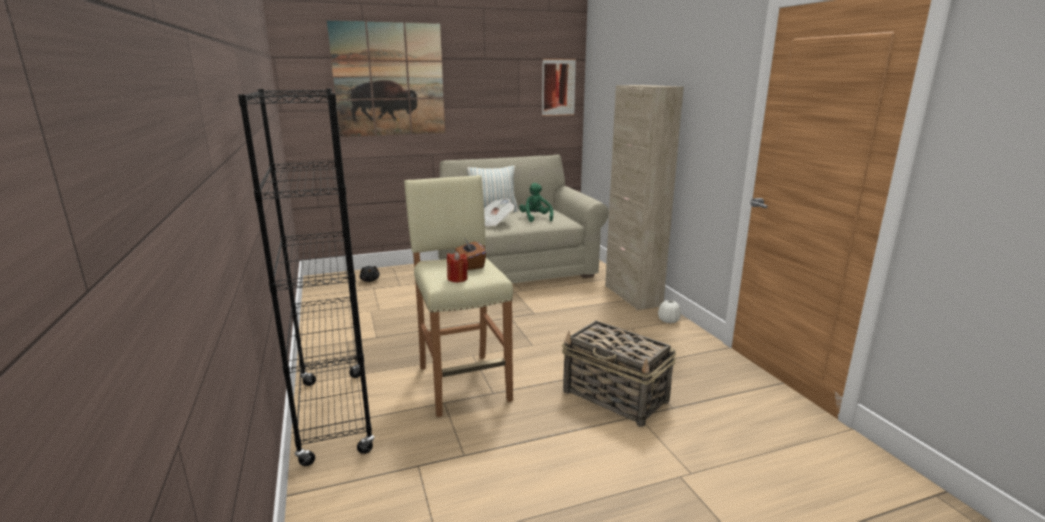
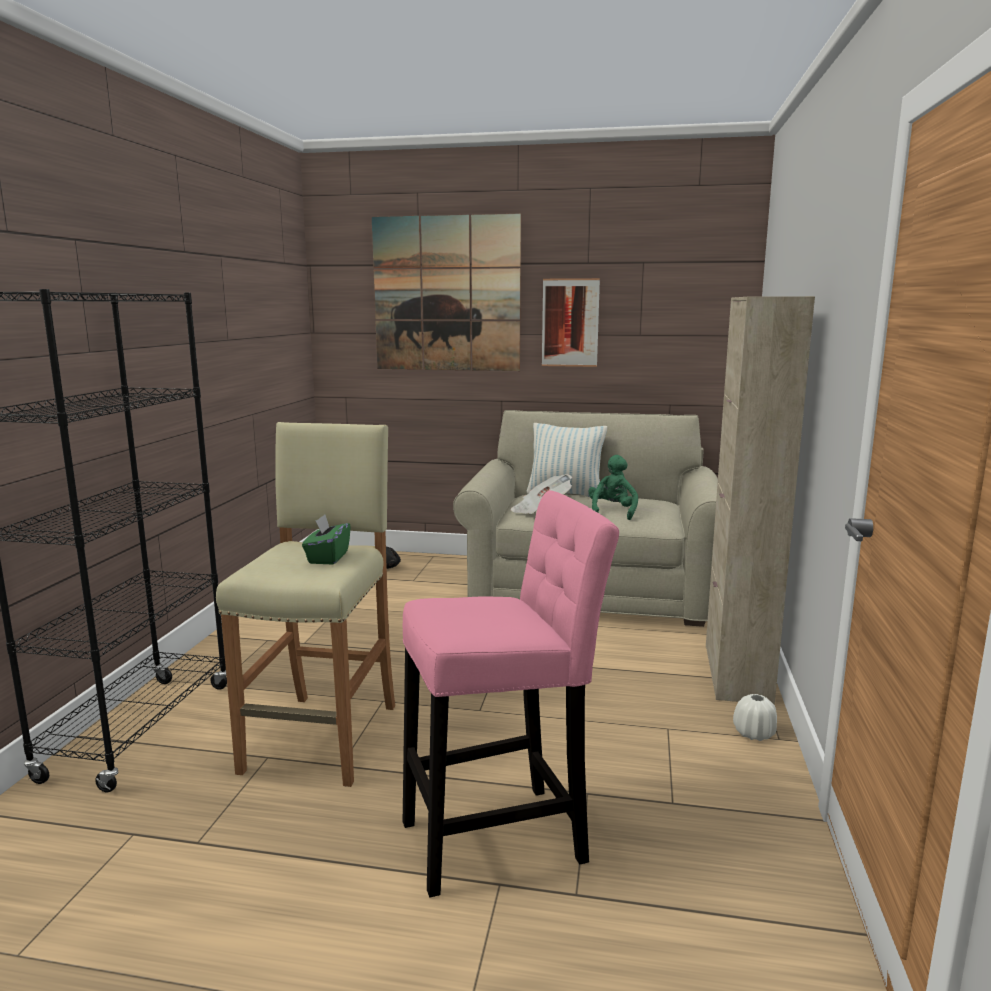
camera: 30 degrees right, 5 degrees down
red candle [447,251,468,282] -> none
brown tissue box [455,237,486,270] -> green tissue box [302,514,351,564]
picture [542,59,576,116] -> picture moved to [542,278,600,367]
basket [562,321,676,427] -> pink stool [403,490,619,897]

